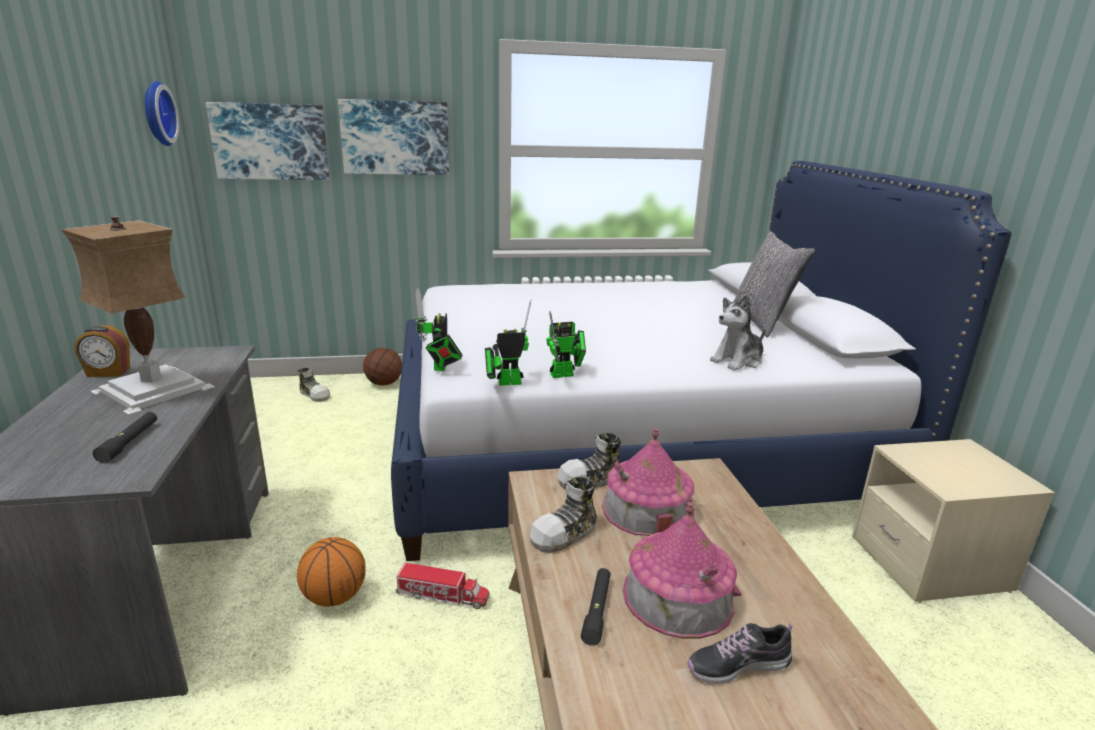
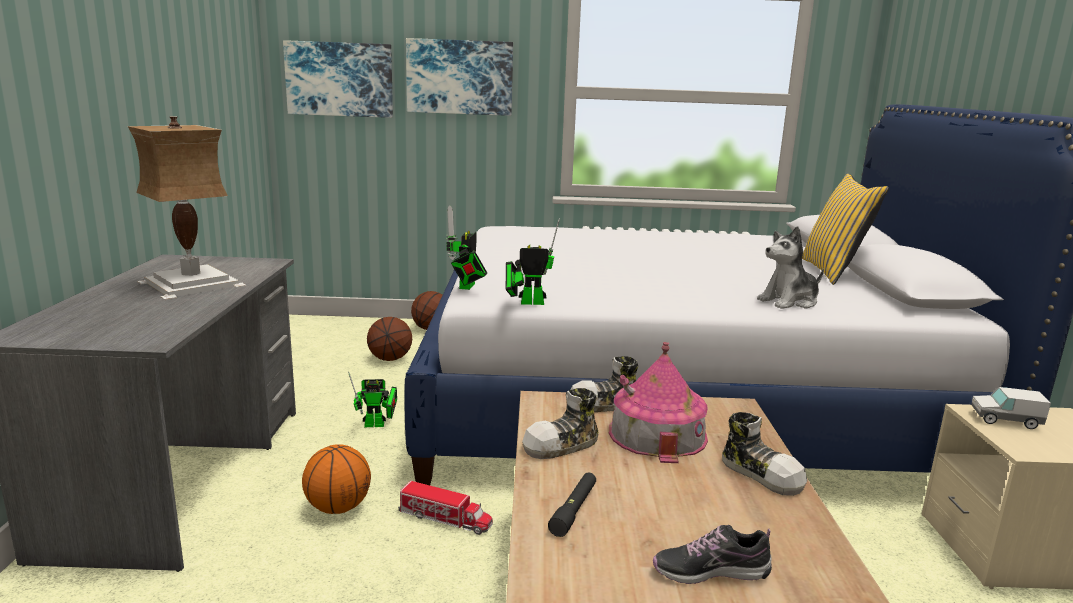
camera: 10 degrees right, 5 degrees down
alarm clock [74,325,130,377] -> none
black flashlight [93,412,157,463] -> none
wall clock [145,81,179,146] -> none
shoe [297,368,330,402] -> shoe moved to [722,412,807,496]
toy robot [546,311,586,378] -> toy robot moved to [348,372,397,427]
toy house [623,502,741,639] -> none
grey pillow [733,231,815,337] -> yellow pillow [802,174,889,285]
none -> basketball [367,317,412,361]
none -> toy truck [972,387,1051,429]

